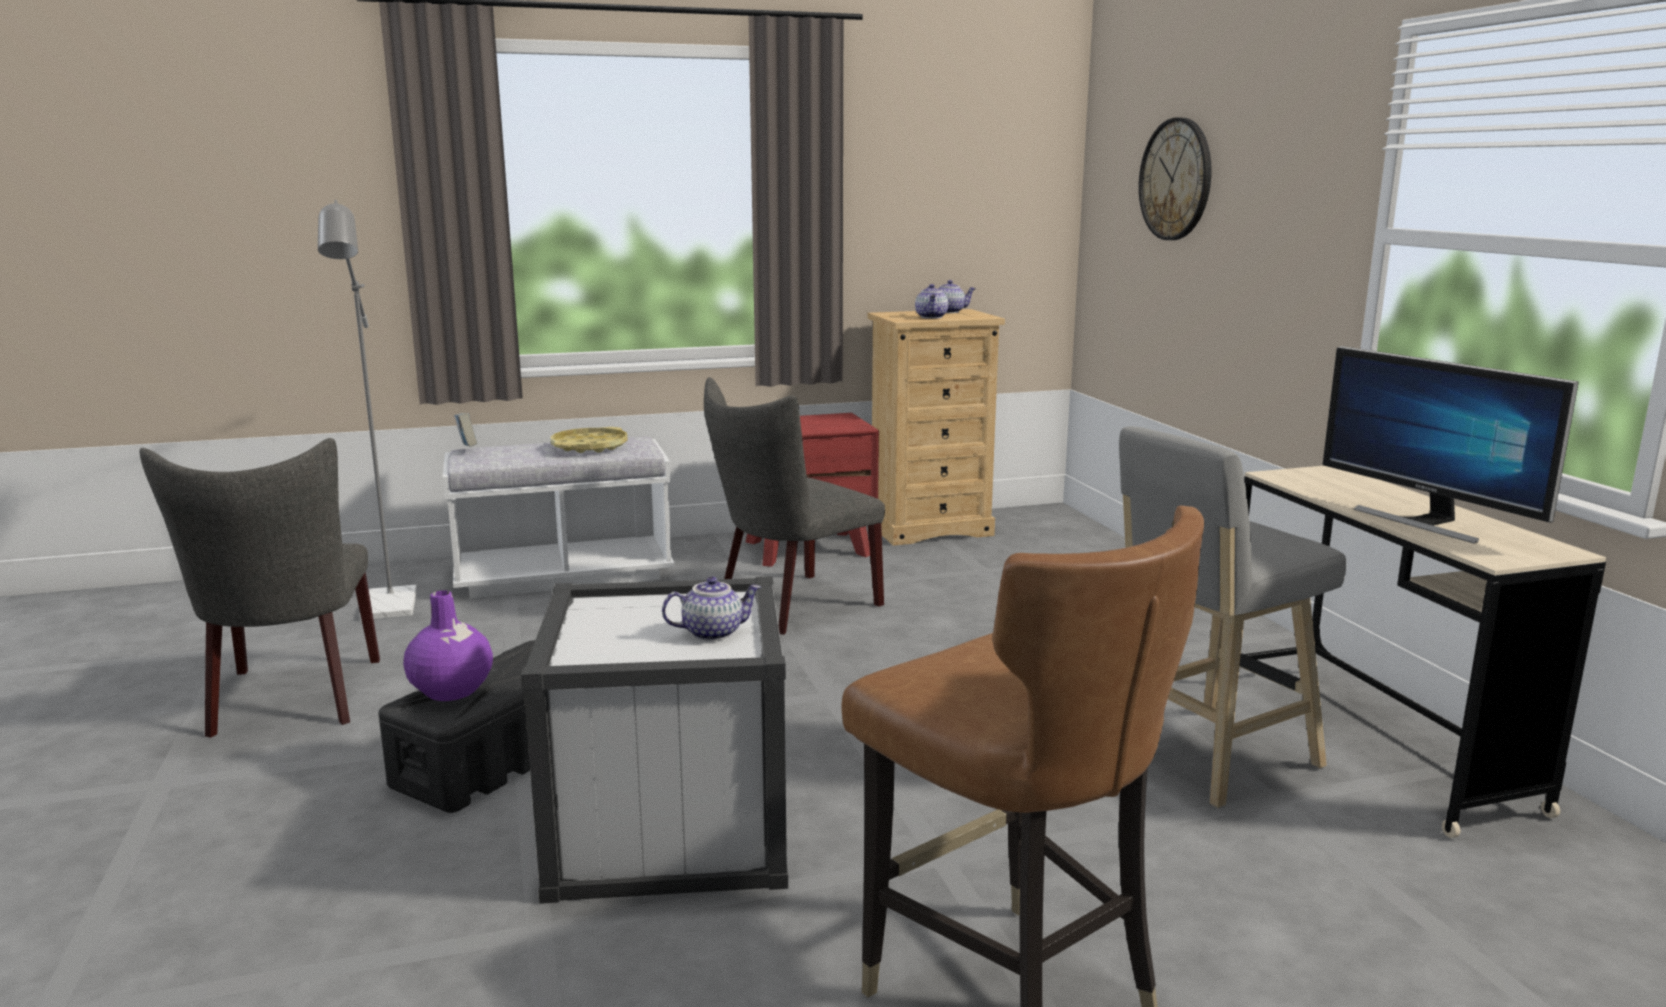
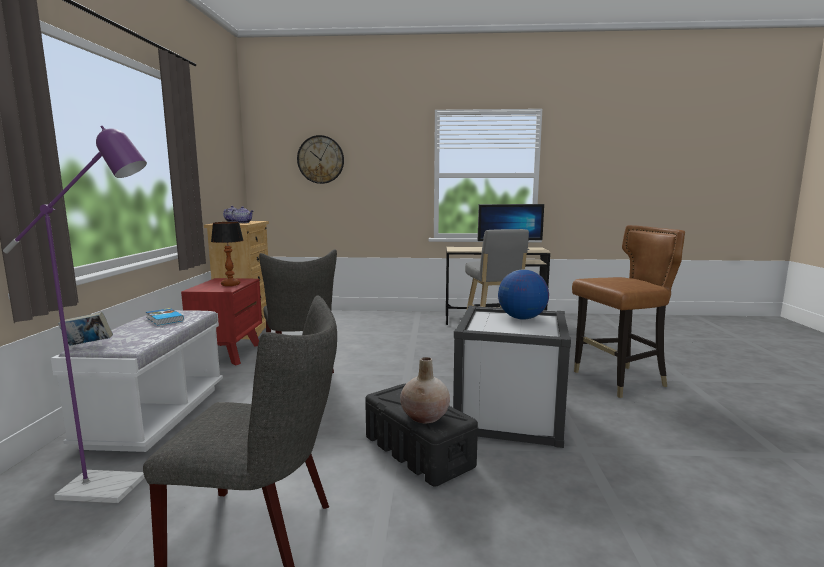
camera: 70 degrees left, 5 degrees down
grey floor lamp [318,200,417,620] -> purple floor lamp [3,126,147,503]
purple vase [403,590,493,701] -> beige vase [400,357,450,423]
yellow tray [551,427,628,453] -> book [146,308,184,326]
teapot [662,577,761,641] -> globe [498,269,549,320]
none -> table lamp [211,222,244,286]

